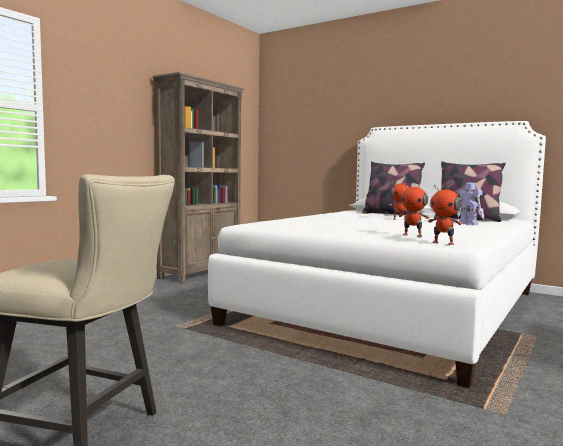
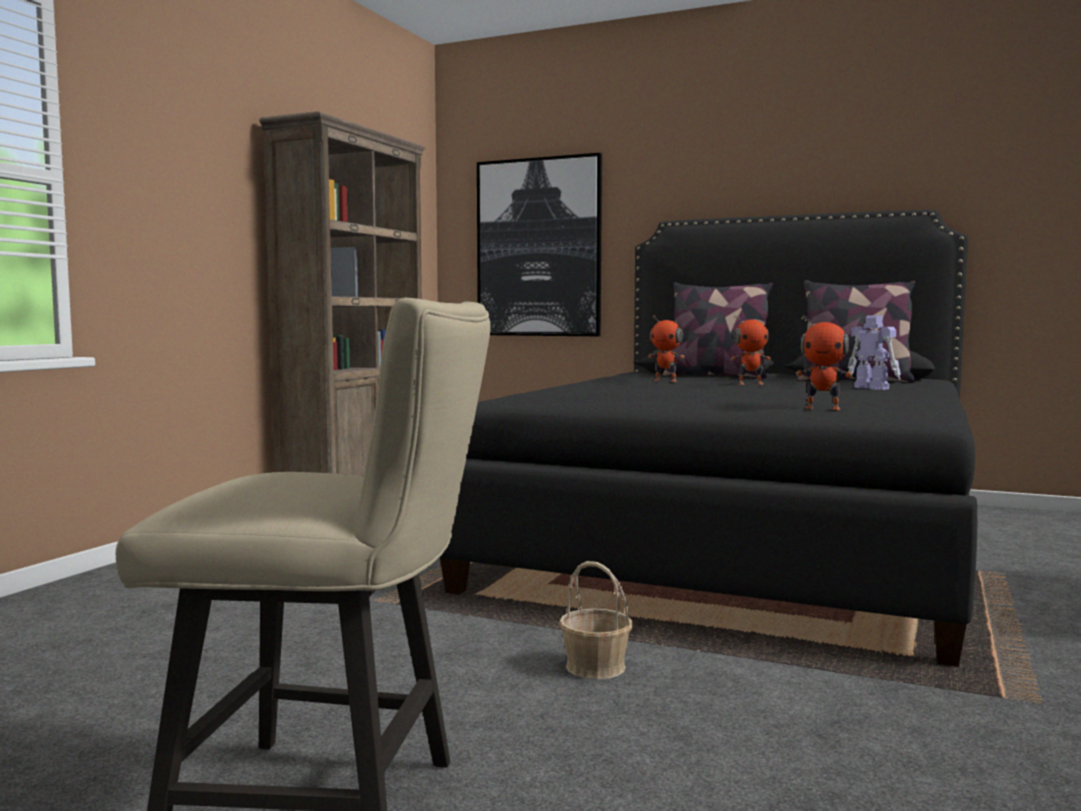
camera: 10 degrees left, 0 degrees up
white bed [208,121,546,388] -> black bed [440,210,977,667]
toy robot [428,185,462,245] -> toy robot moved to [648,316,685,382]
none -> picture [477,153,602,336]
none -> basket [559,561,633,680]

